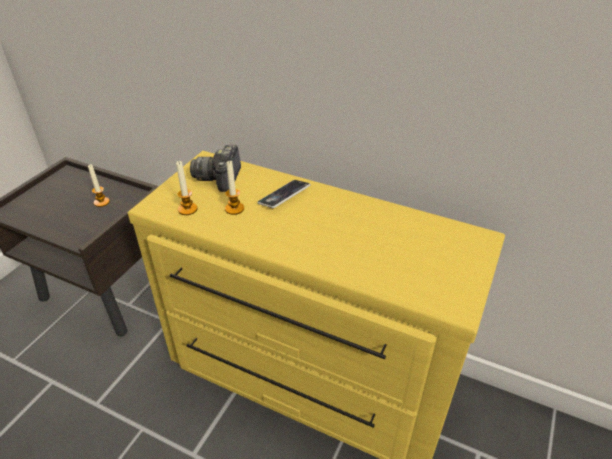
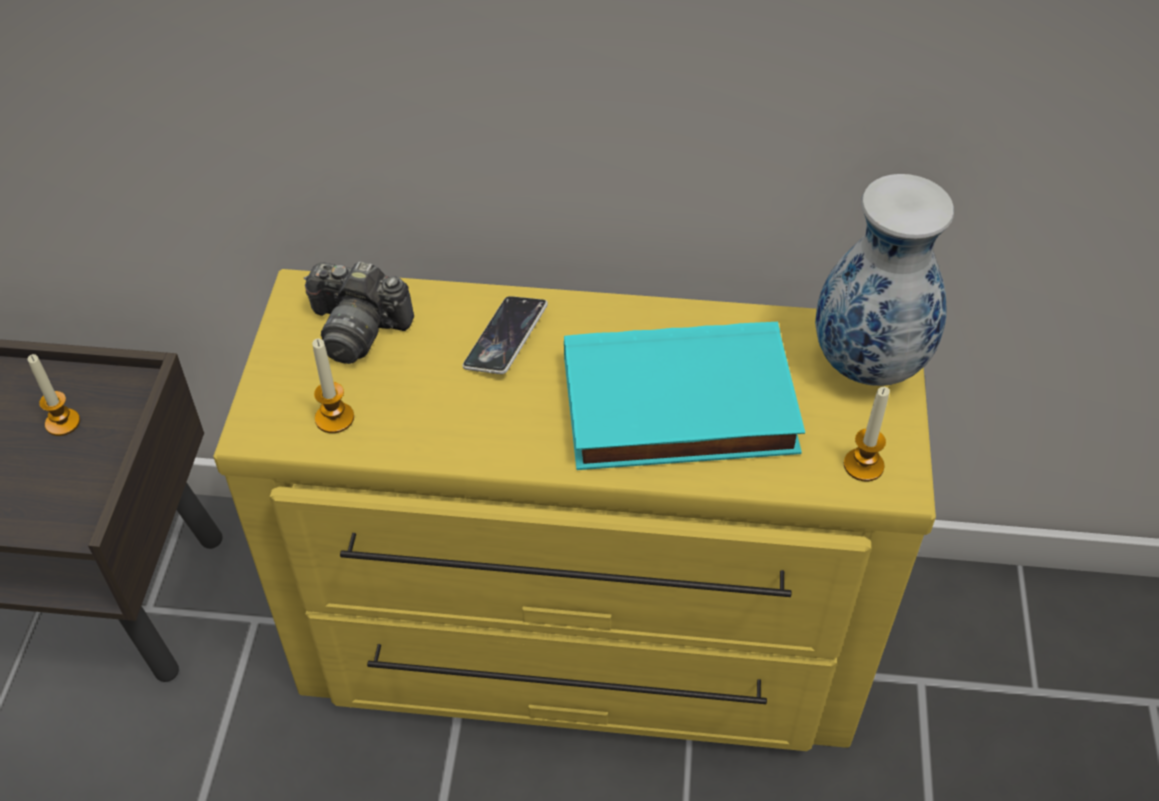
camera: 20 degrees left, 10 degrees up
camera [190,145,241,192] -> camera turned 60 degrees counterclockwise [304,261,414,364]
candle [225,161,244,215] -> candle moved to [844,387,890,481]
none -> turquoise book [564,322,805,470]
none -> vase [815,174,954,386]

